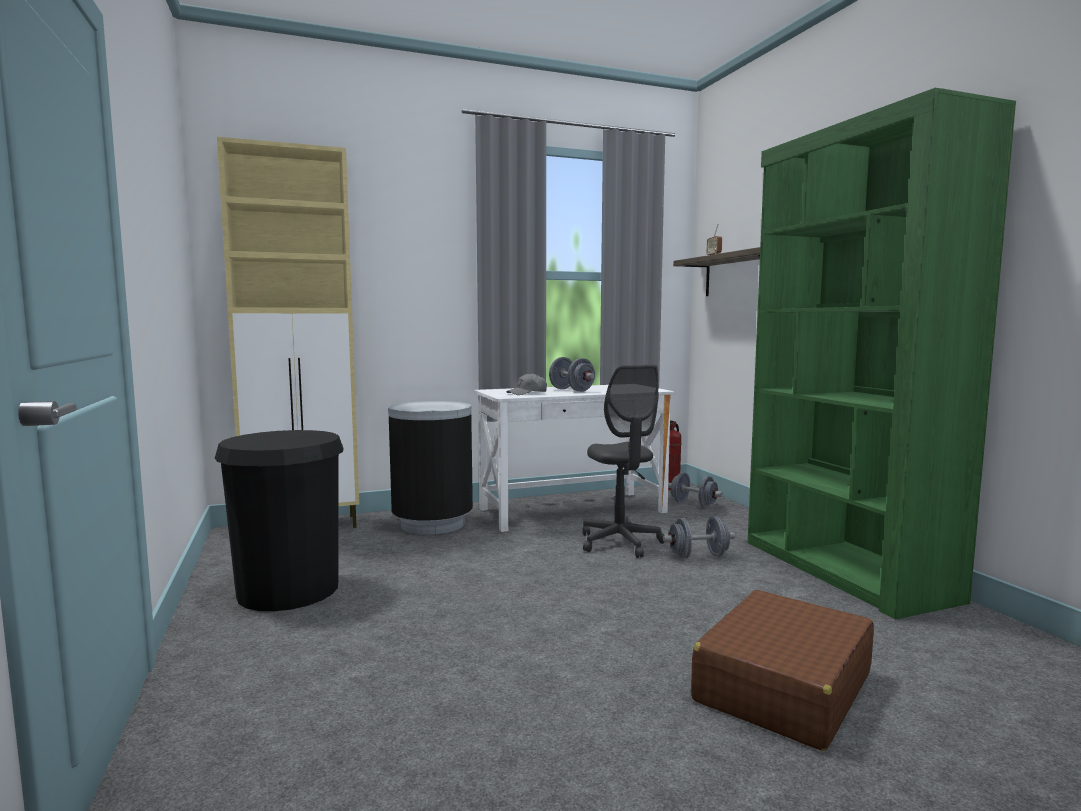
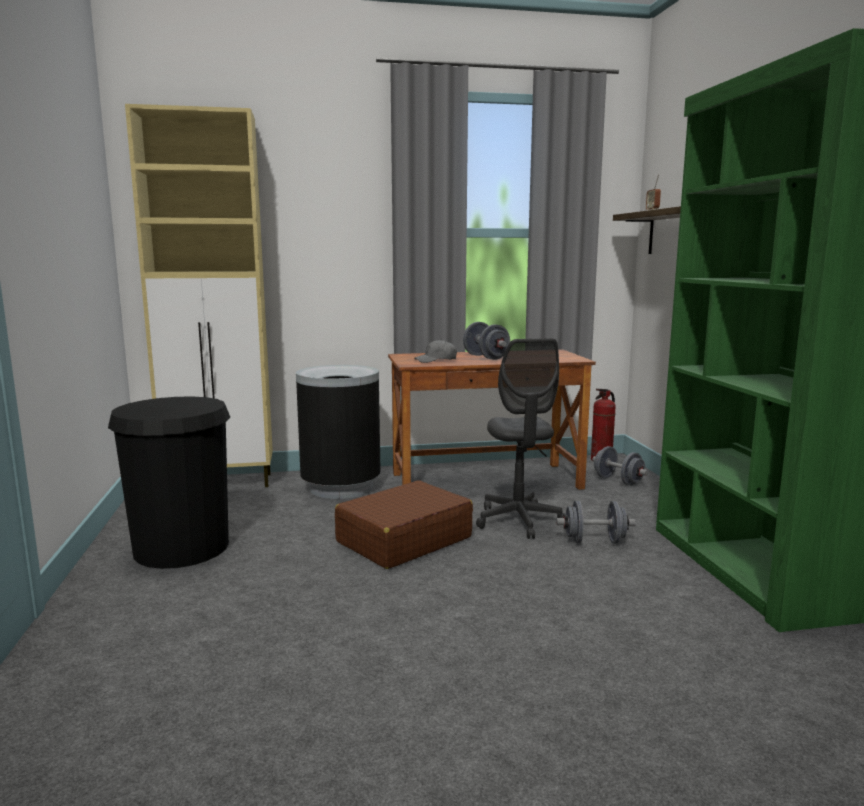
camera: 10 degrees right, 5 degrees up
white desk [474,385,675,532] -> brown desk [388,350,596,490]
brown suitcase [691,590,874,751] -> brown suitcase moved to [335,480,473,569]

